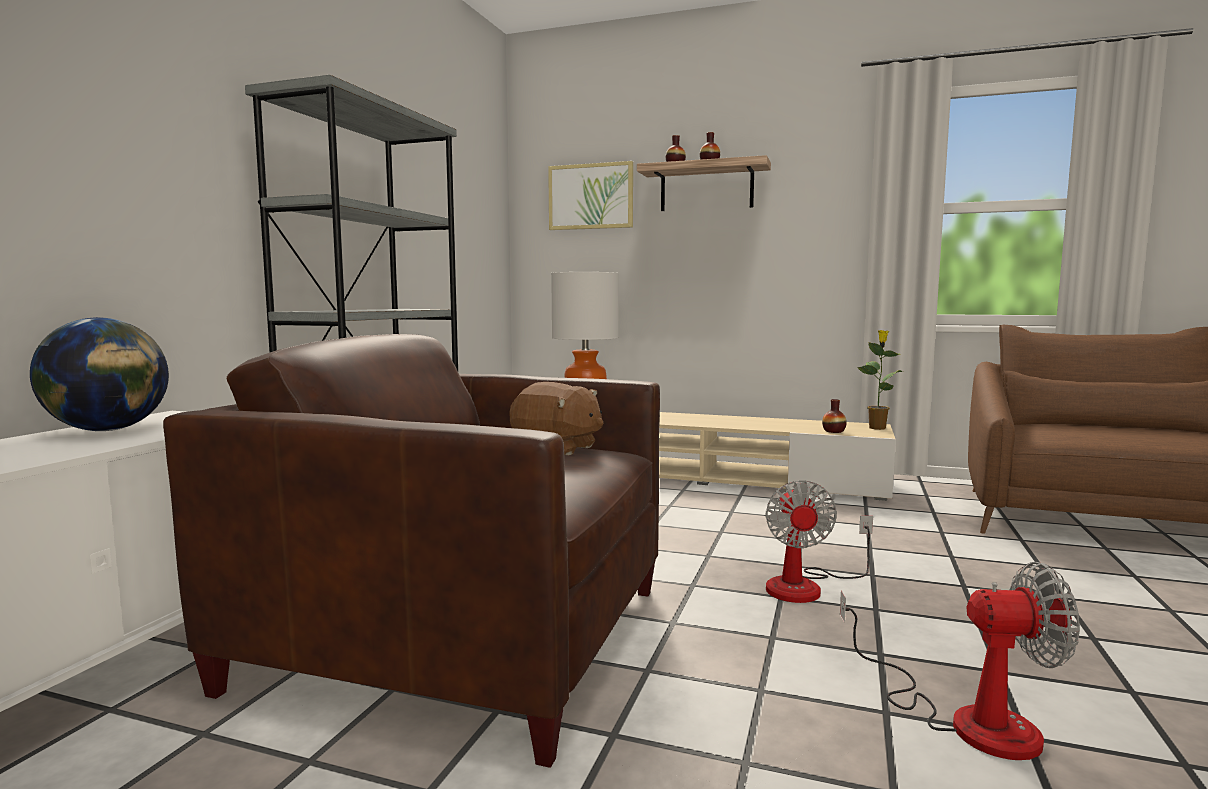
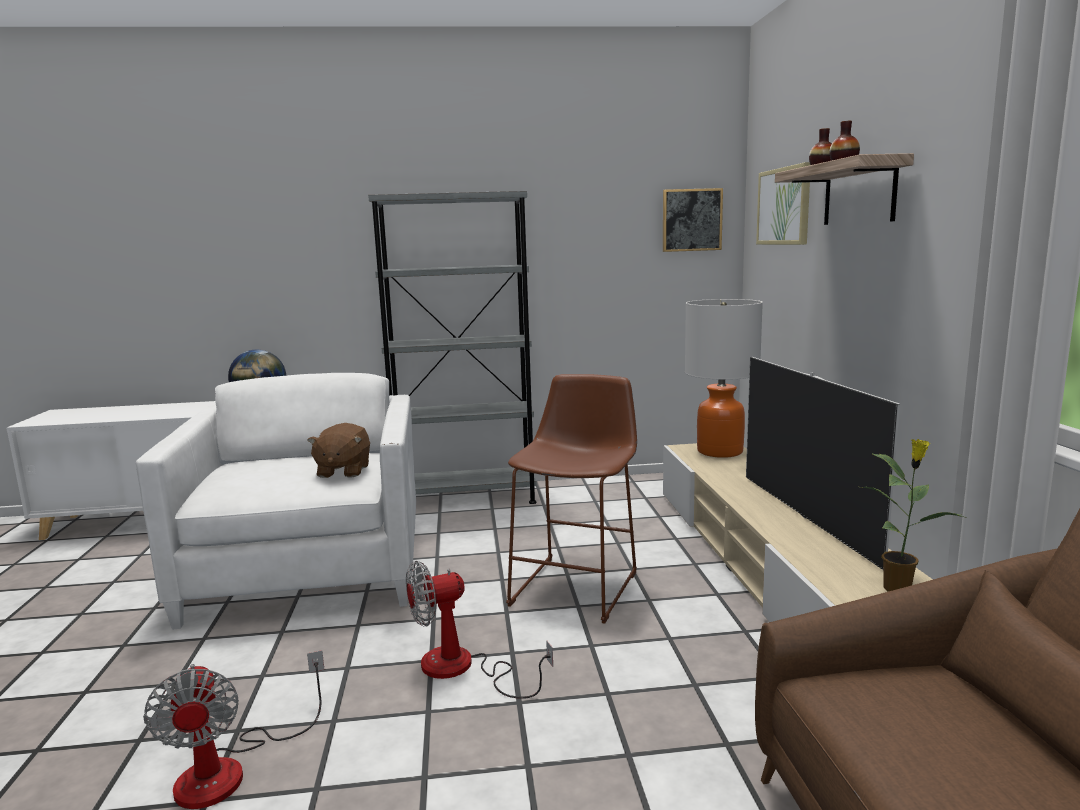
camera: 65 degrees right, 5 degrees up
brown armchair [163,334,660,768] -> white armchair [136,373,416,629]
vase [822,399,847,433] -> none
none -> brown stool [506,374,637,624]
none -> picture [663,188,723,252]
none -> television [746,357,900,570]

